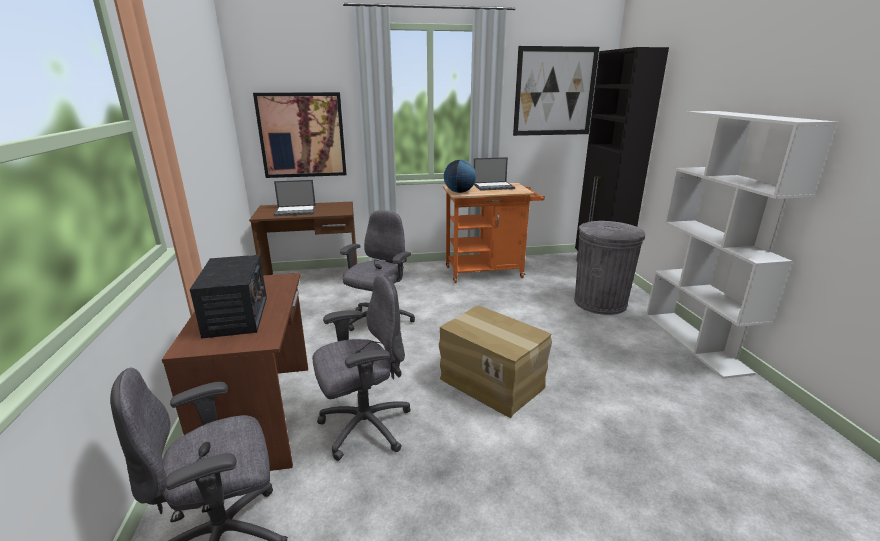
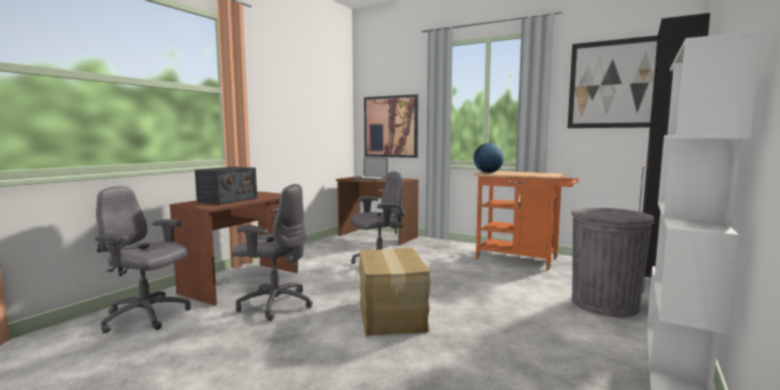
camera: 40 degrees right, 15 degrees down
laptop [474,157,515,191] -> none

